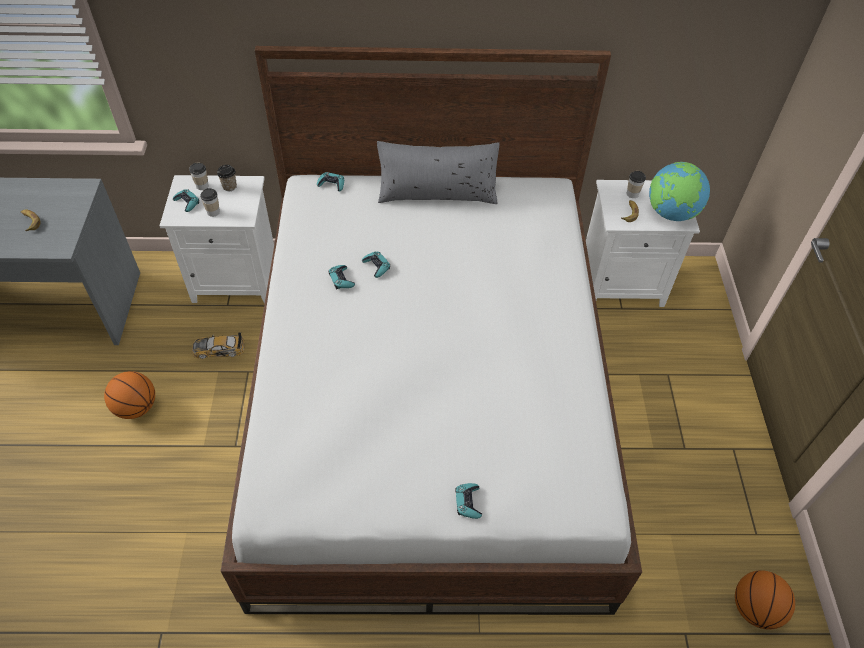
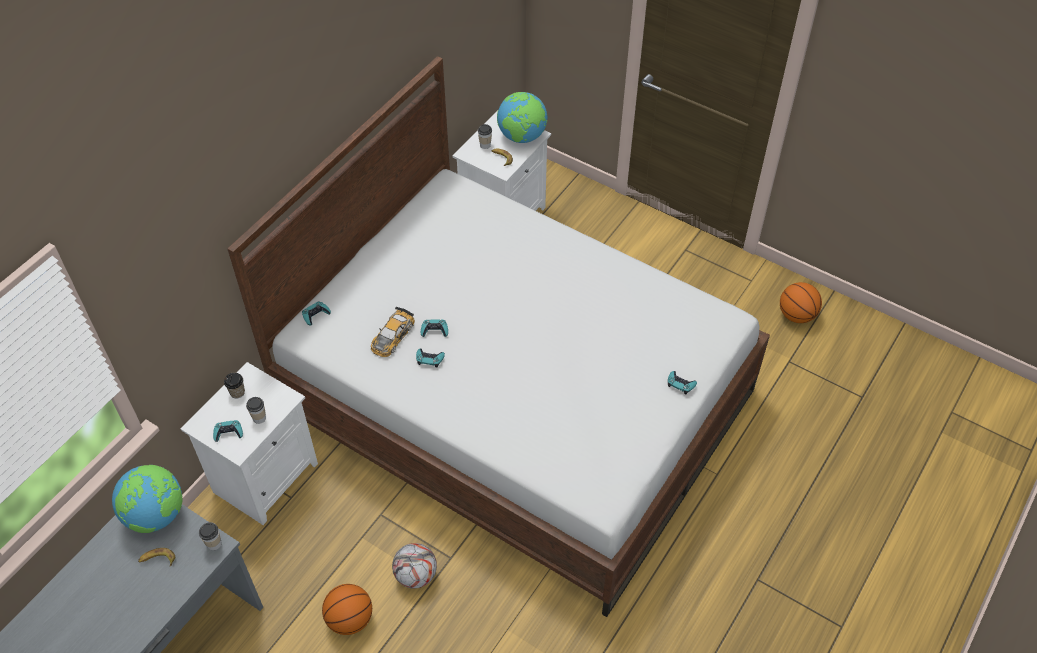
camera: 55 degrees left, 0 degrees up
cup [189,163,209,190] -> cup moved to [199,522,222,551]
toy car [192,332,244,359] -> toy car moved to [371,306,415,357]
grey pillow [377,141,500,204] -> none
none -> globe [112,465,183,533]
none -> football [392,543,437,588]

